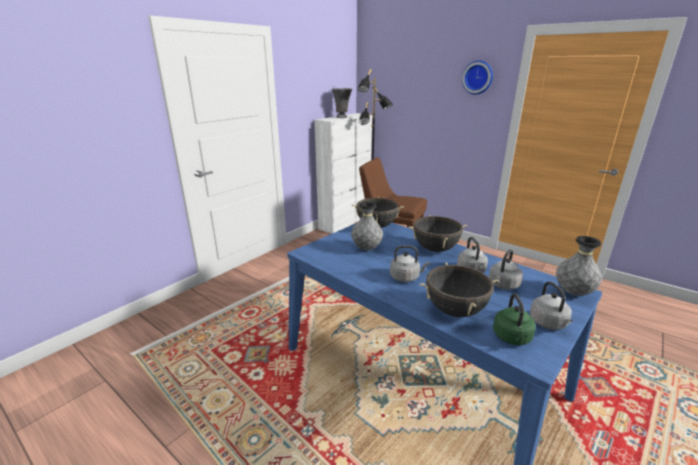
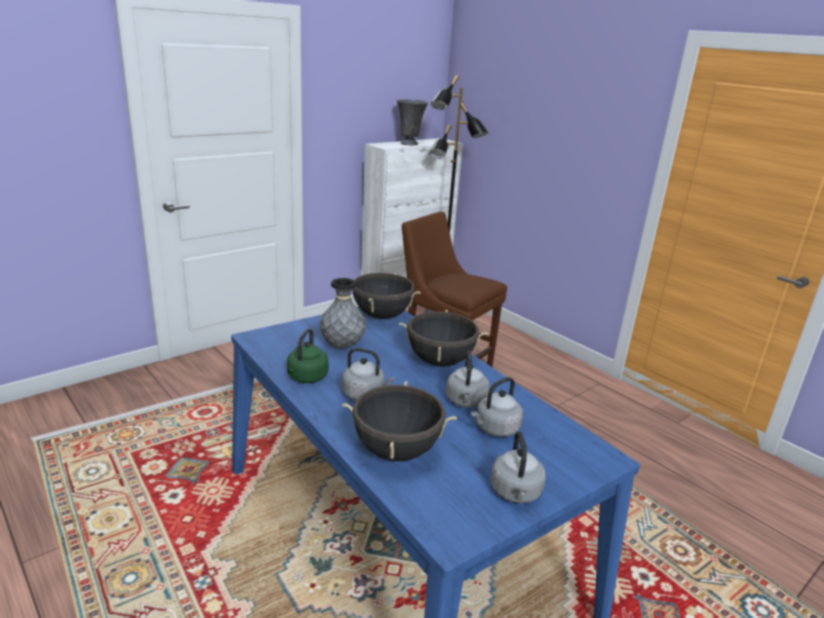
camera: 10 degrees right, 0 degrees up
wall clock [462,60,493,95] -> none
green kettle [493,293,536,345] -> green kettle moved to [287,328,328,383]
grey vase [556,236,602,296] -> none

